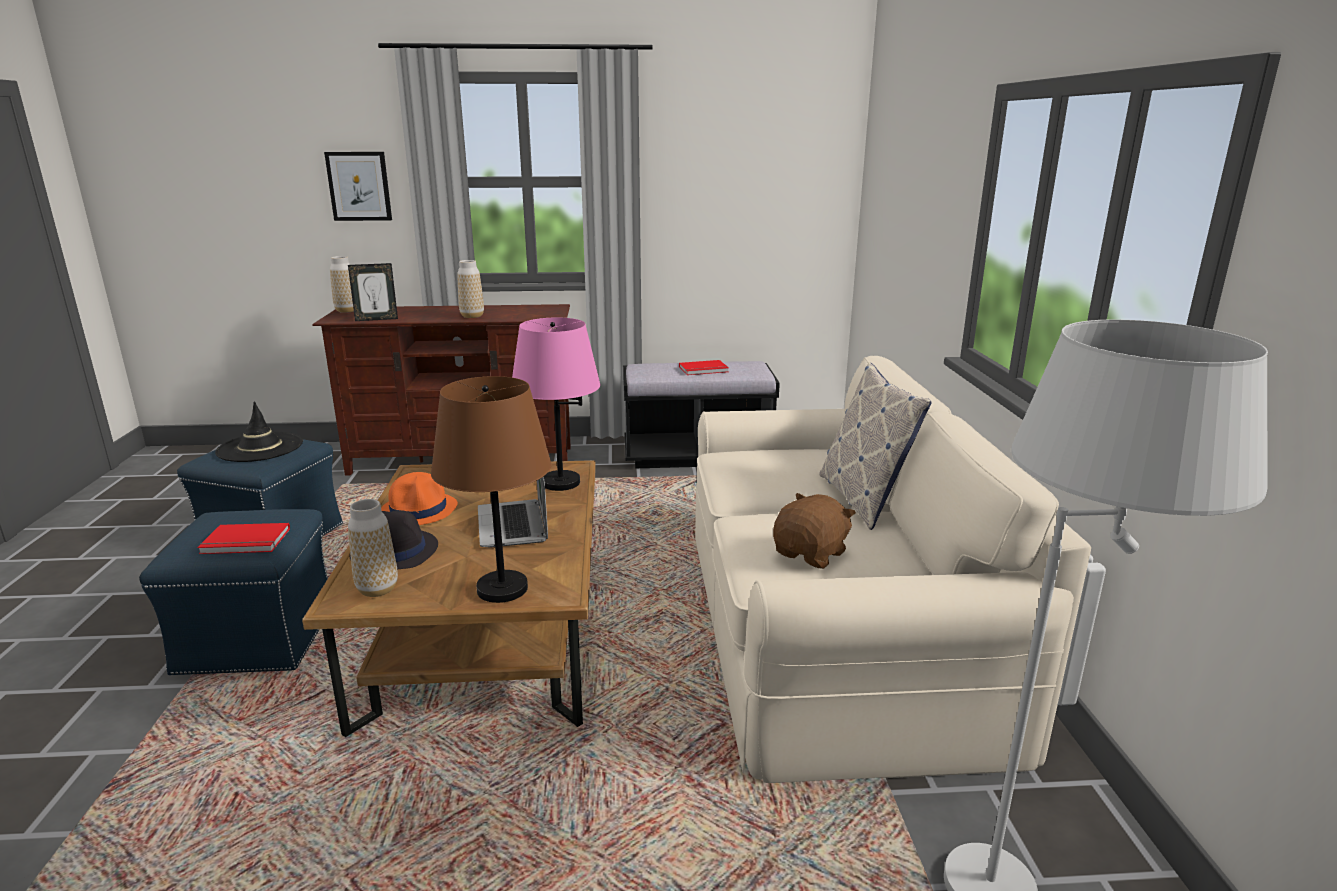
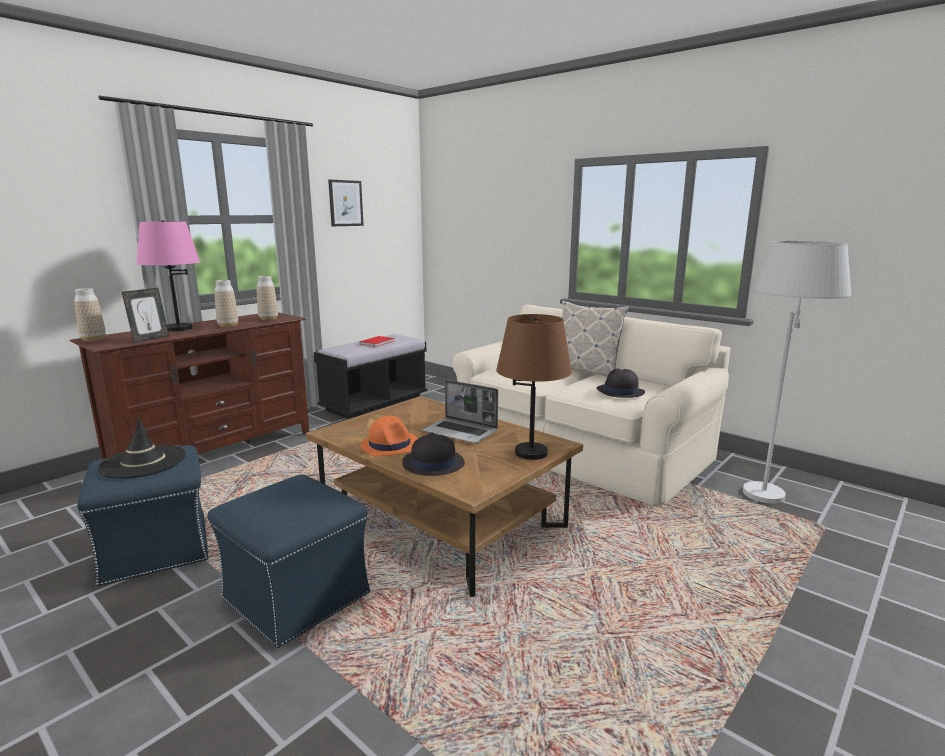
camera: 45 degrees left, 5 degrees down
red book [197,523,290,554] -> none
picture [324,152,392,221] -> picture moved to [328,179,364,226]
vase [348,499,398,597] -> vase moved to [256,276,278,321]
pink table lamp [512,317,600,491] -> pink table lamp moved to [137,220,200,331]
brown plush toy [773,493,856,569] -> black hat [596,369,645,398]

